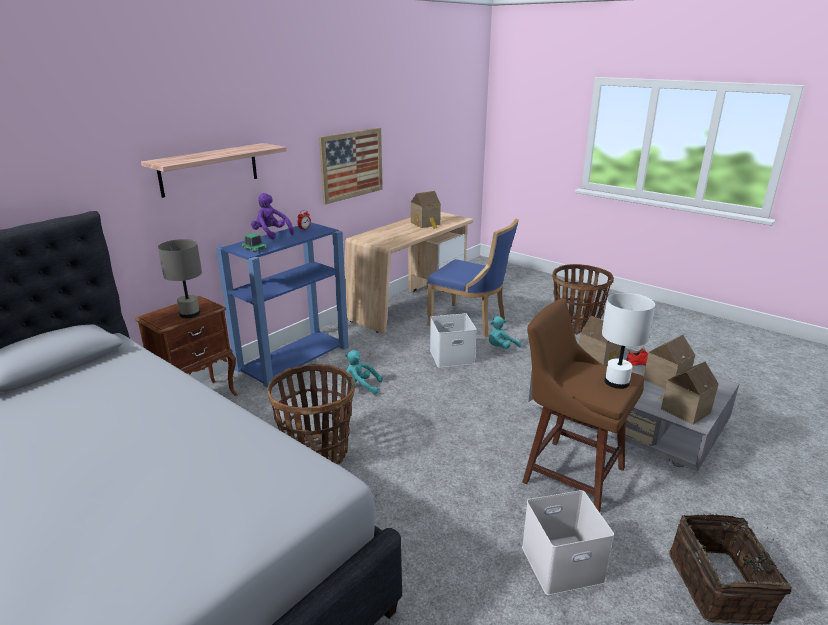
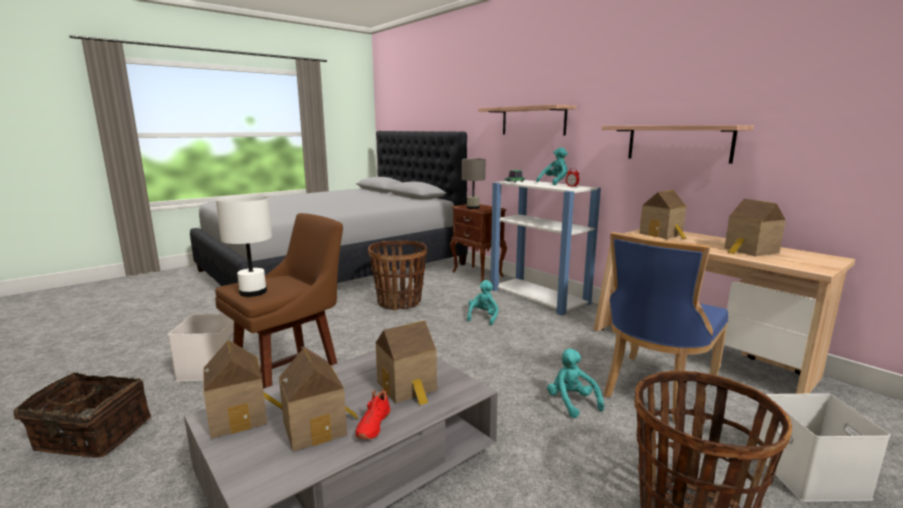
camera: 100 degrees right, 10 degrees down
blue bookcase [216,223,349,388] -> white bookcase [490,180,601,316]
purple plush toy [251,193,294,239] -> turquoise plush toy [536,147,568,185]
picture [319,128,383,205] -> shelf [602,125,754,164]
white storage box [430,313,477,368] -> white storage box moved to [757,393,890,502]
none -> toy house [639,190,686,239]

